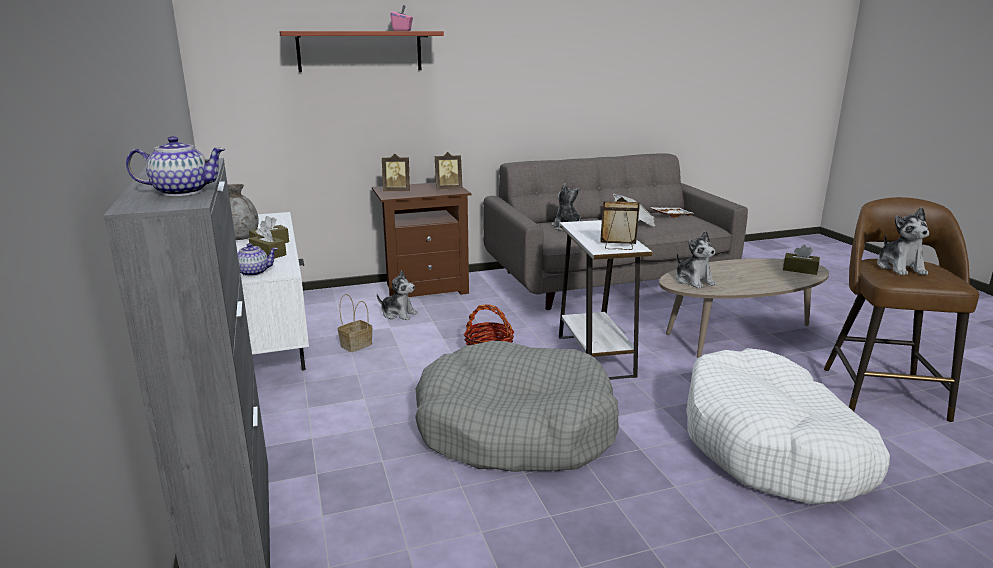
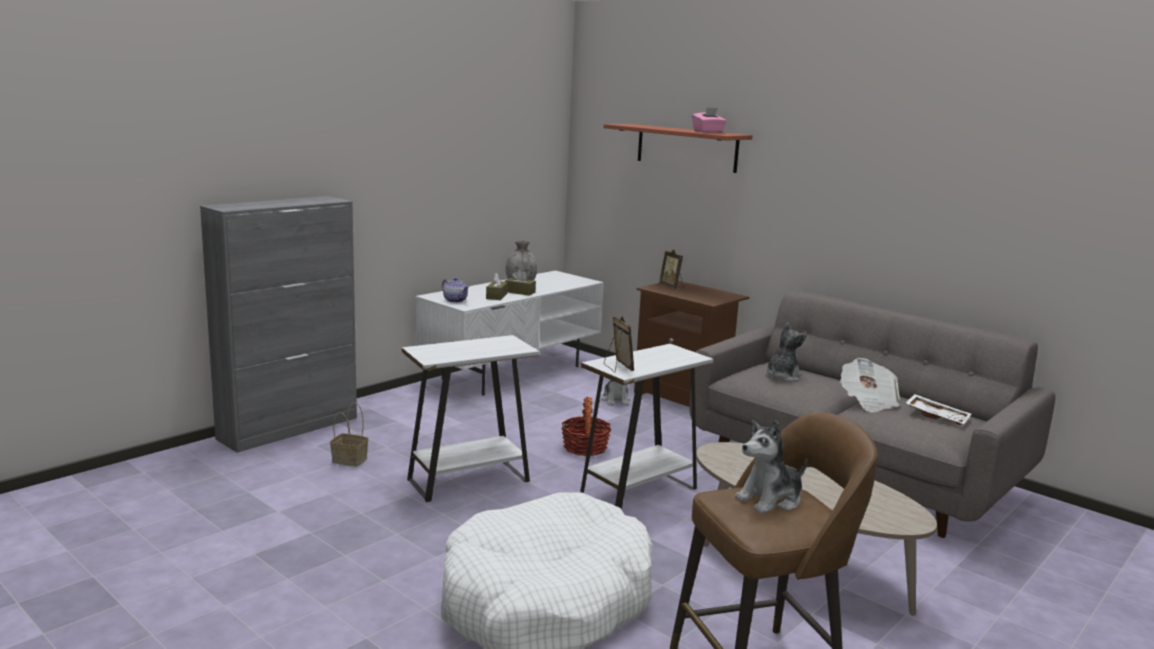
camera: 60 degrees right, 5 degrees down
teapot [126,136,225,196] -> none
basket [338,294,372,352] -> basket moved to [330,403,368,467]
grey dog bed [415,341,619,472] -> white side table [402,335,540,502]
picture frame [435,152,462,189] -> none
plush toy [676,231,716,289] -> none
brown tissue box [783,245,820,275] -> none

